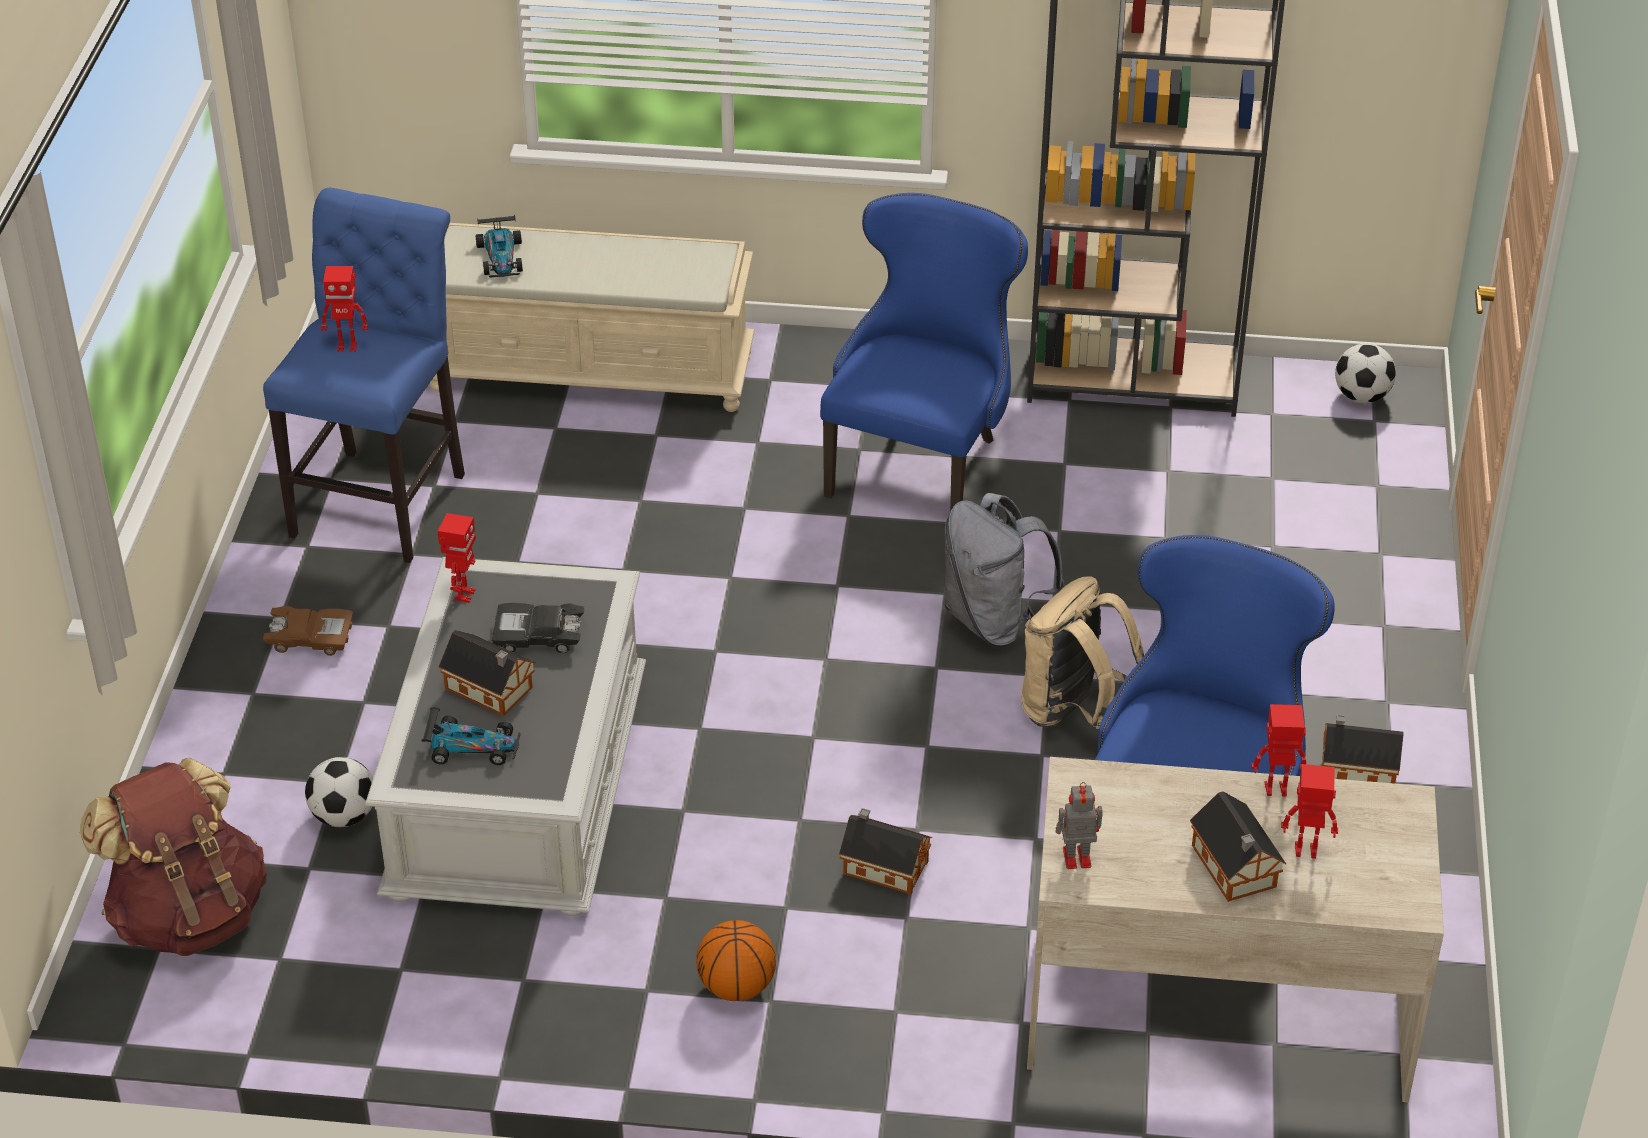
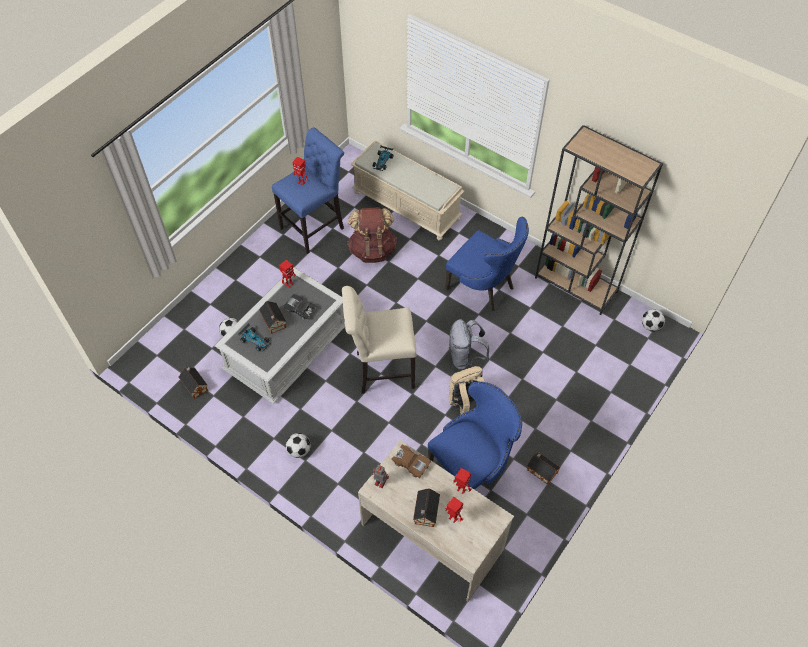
camera: 30 degrees right, 15 degrees up
brown backpack [80,757,267,956] -> brown backpack moved to [347,207,397,263]
brown toy car [263,606,353,656] -> brown toy car moved to [392,444,431,478]
basketball [696,920,776,1001] -> football [286,433,311,458]
blue chair [820,193,1028,512] -> blue chair turned 75 degrees clockwise [445,217,529,312]
toy house [839,808,932,894] -> toy house moved to [179,367,208,399]
none -> beige stool [342,286,416,394]

